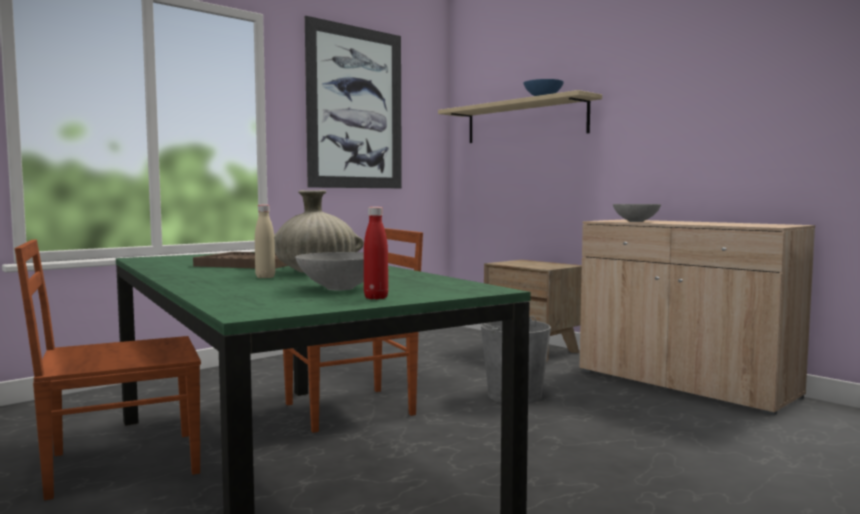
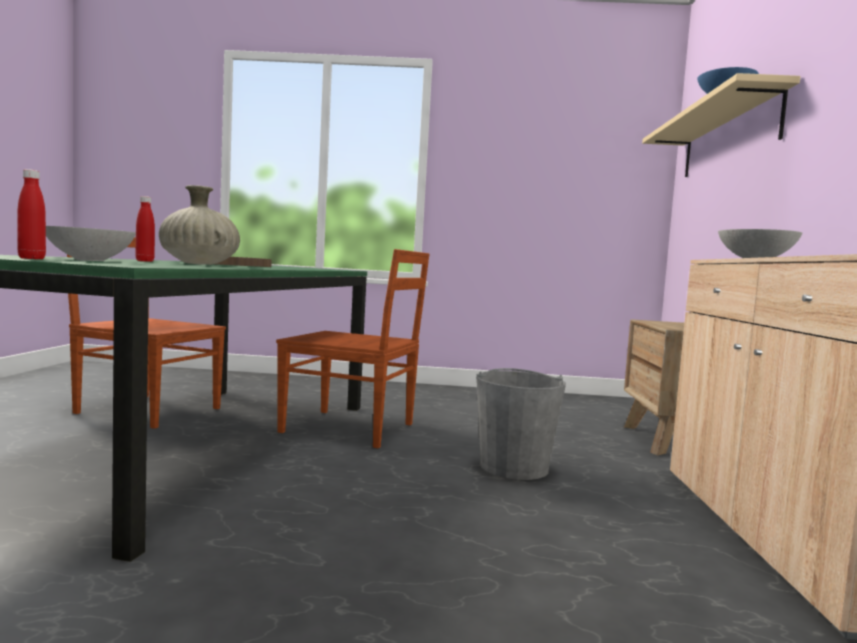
camera: 45 degrees right, 0 degrees up
beige bottle [255,205,275,278] -> red bottle [135,196,155,262]
picture [305,16,402,188] -> none

